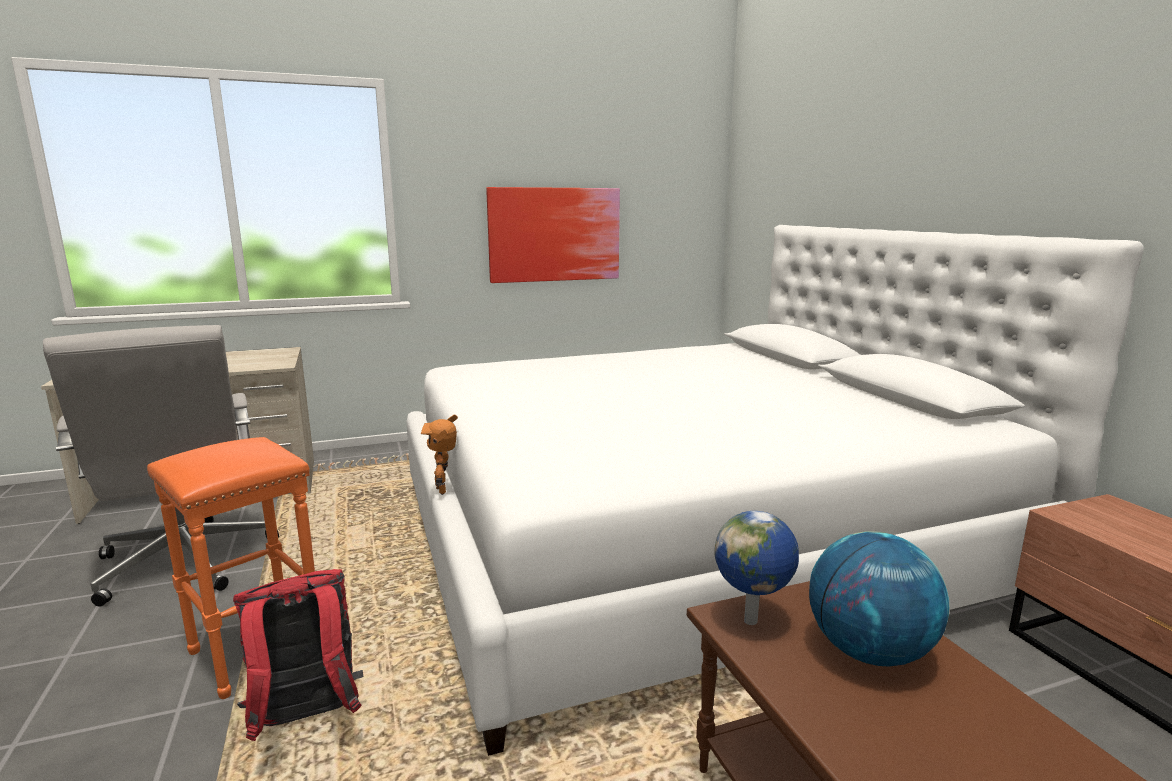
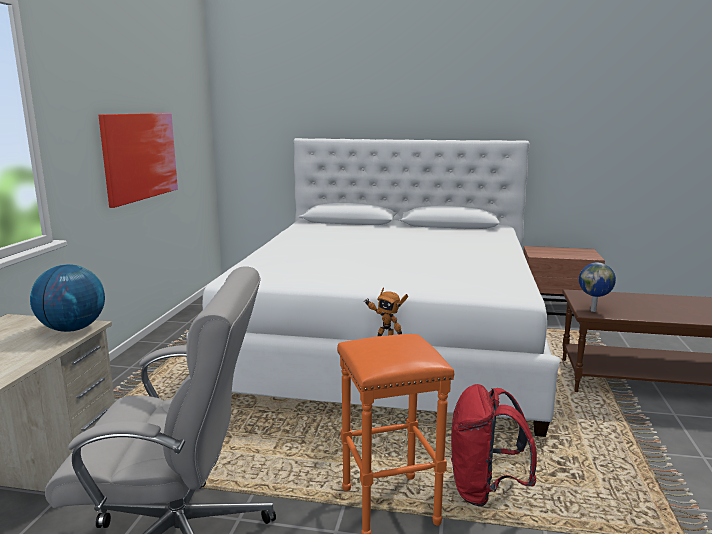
camera: 60 degrees left, 0 degrees up
globe [809,531,950,666] -> globe moved to [30,264,105,332]

